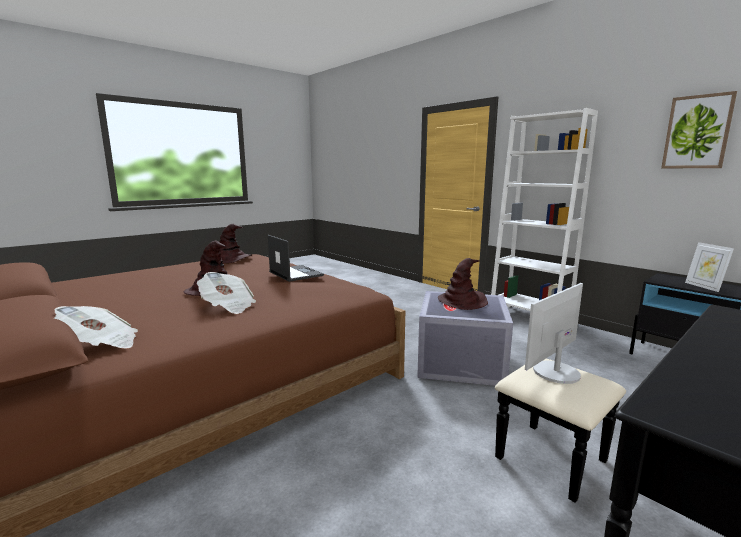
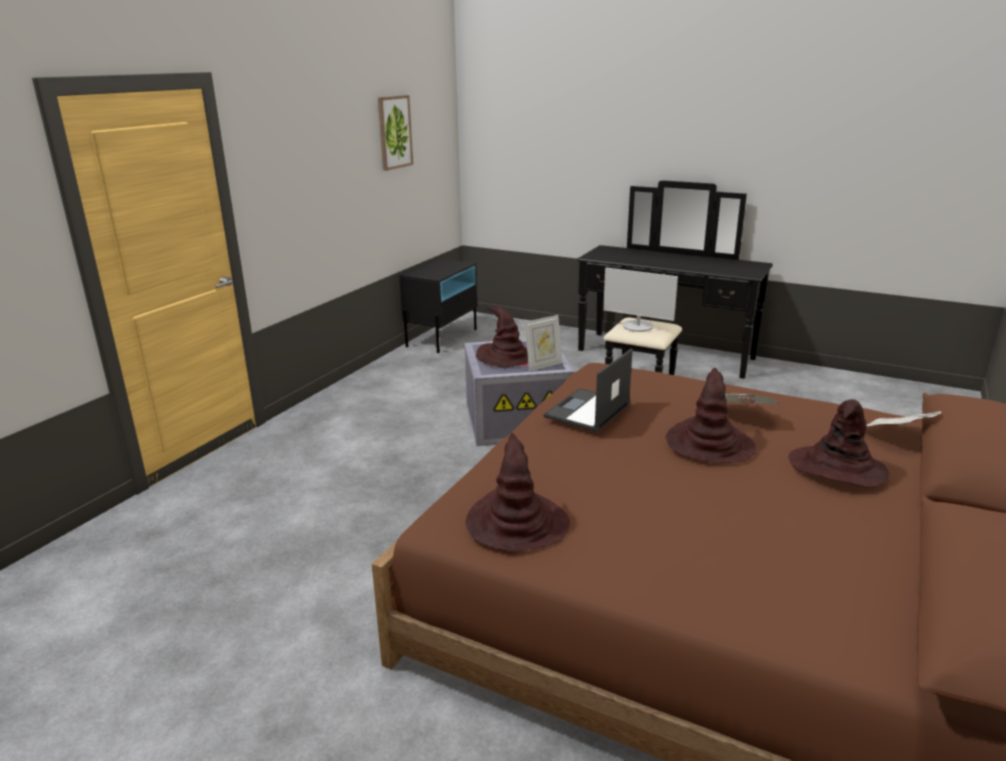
camera: 110 degrees left, 10 degrees up
white bookcase [491,108,598,311] -> none
picture frame [685,242,734,292] -> picture frame moved to [525,315,562,372]
none -> brown hat [789,399,889,487]

